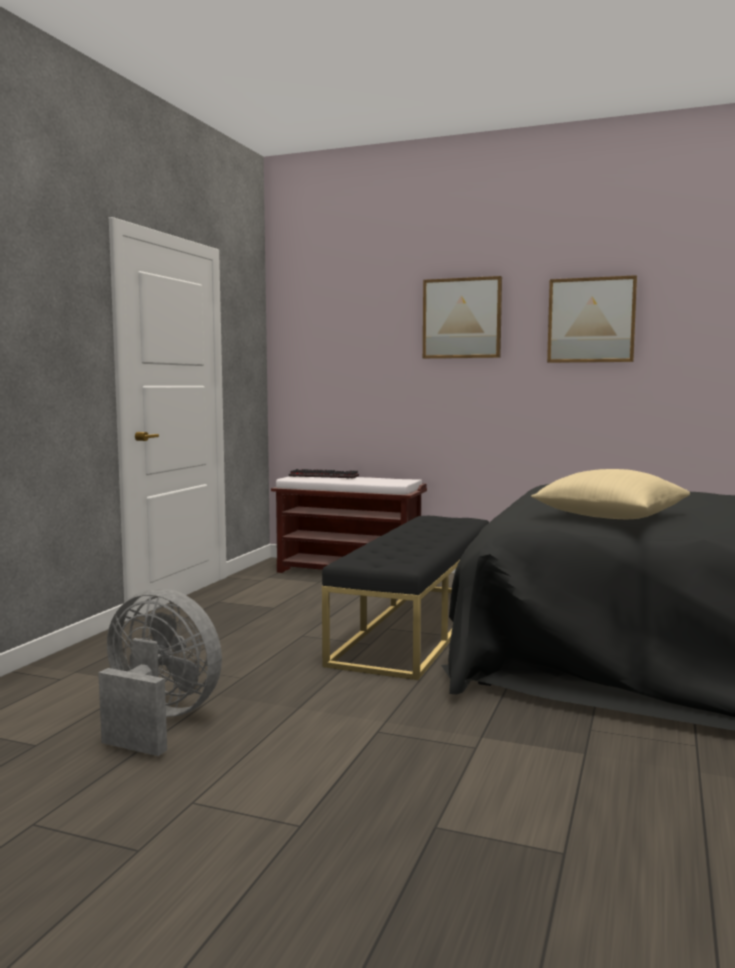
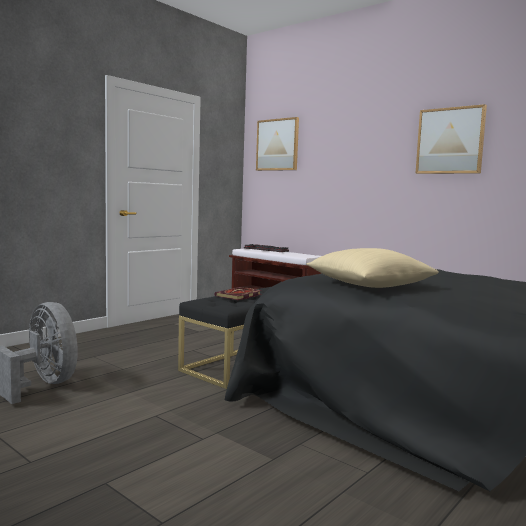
camera: 20 degrees right, 0 degrees up
picture [423,276,502,359] -> picture moved to [256,117,299,171]
none -> book [214,287,262,300]

